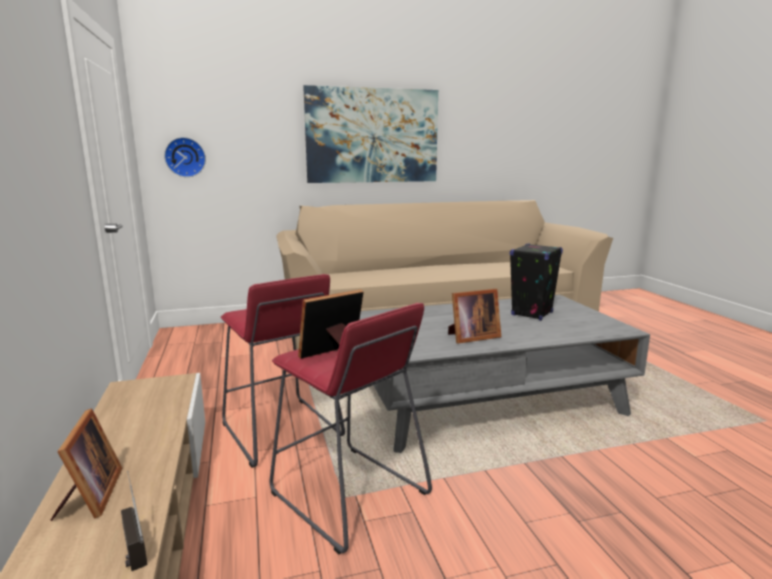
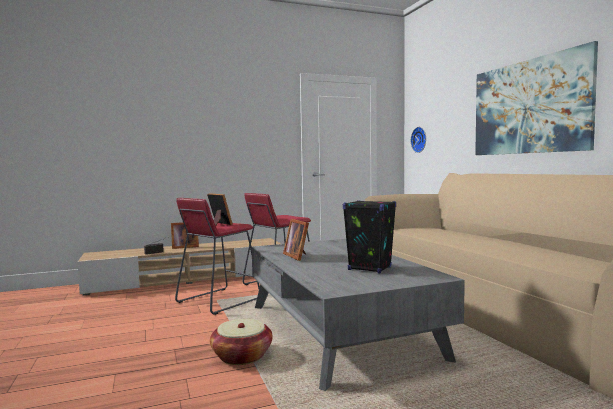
camera: 85 degrees right, 10 degrees down
none -> basket [210,319,273,365]

